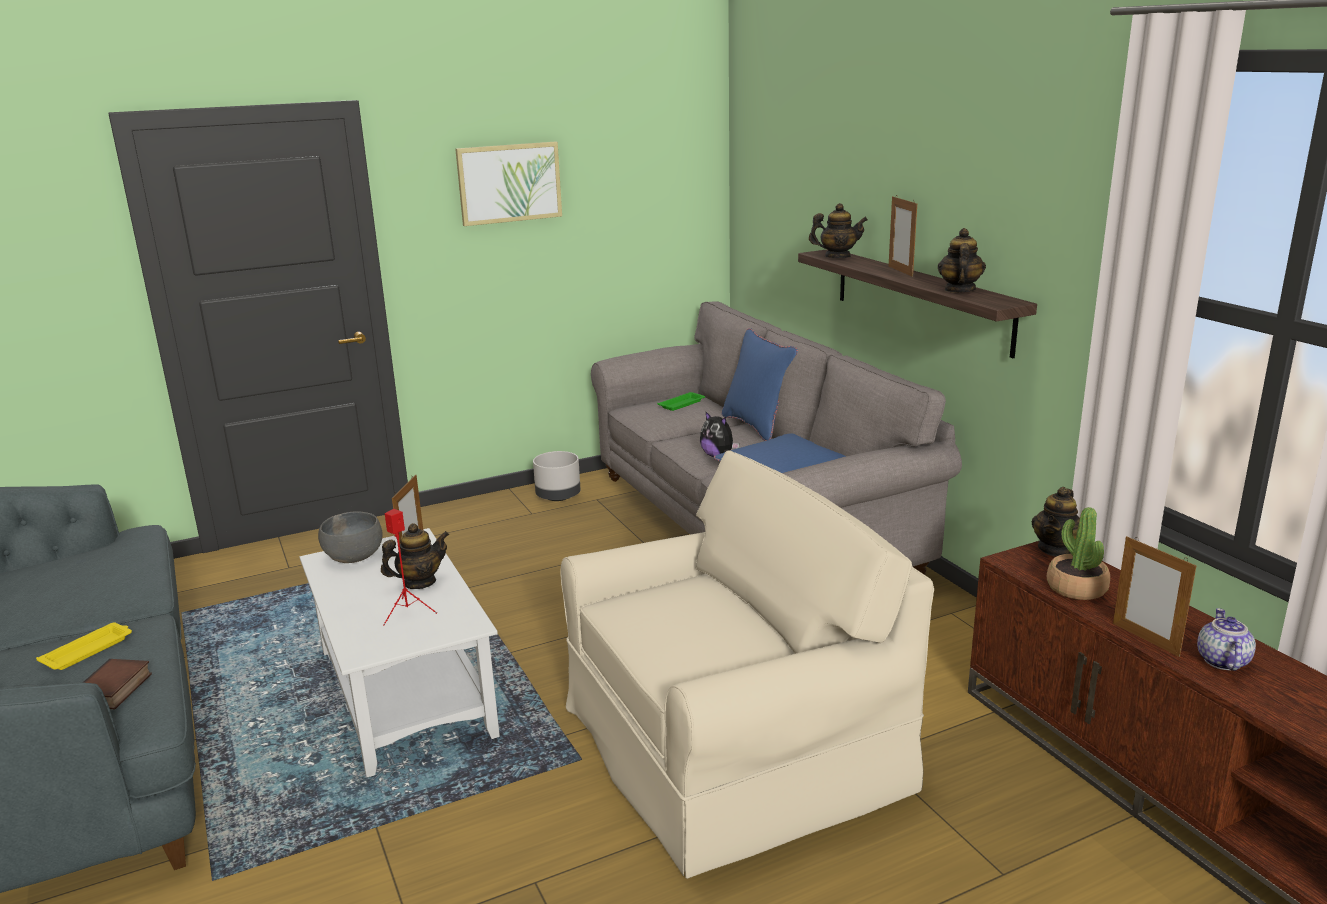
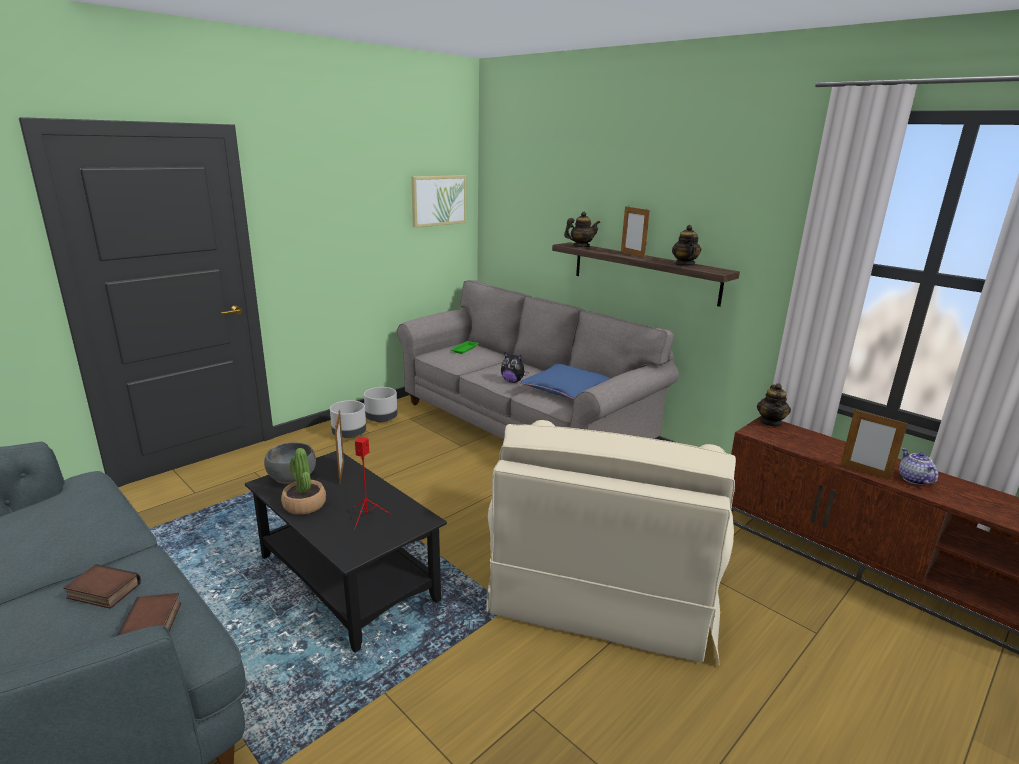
camera: 20 degrees left, 0 degrees up
yellow tray [36,623,132,670] -> book [64,564,141,609]
white coffee table [300,528,500,777] -> black coffee table [245,451,447,653]
teapot [381,523,449,589] -> none
picture [455,141,562,226] -> picture moved to [411,175,466,228]
beige armchair [560,450,934,879] -> beige armchair turned 150 degrees clockwise [486,420,736,664]
blue pillow [721,328,798,441] -> none
potted plant [1047,507,1110,600] -> potted plant moved to [281,448,326,515]
none -> grey planter [330,400,366,438]

